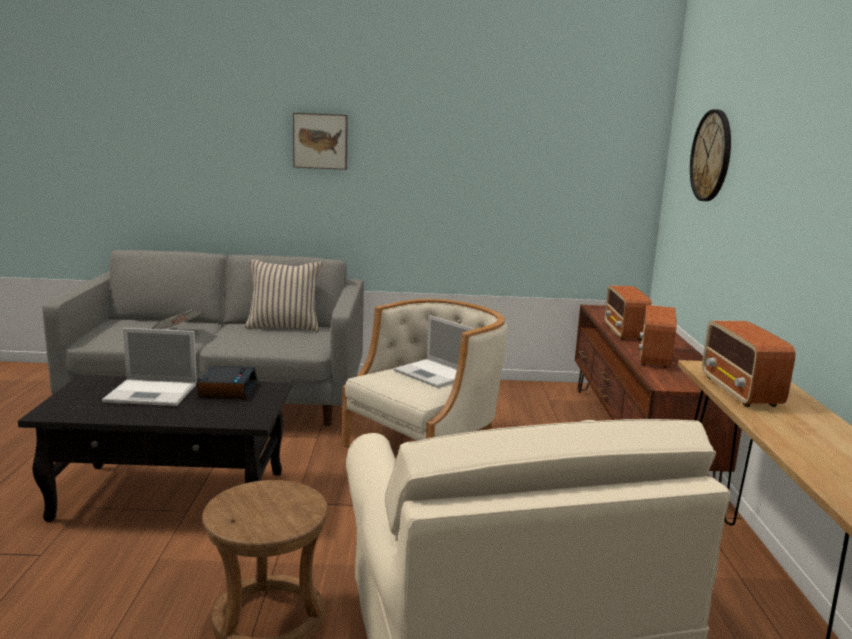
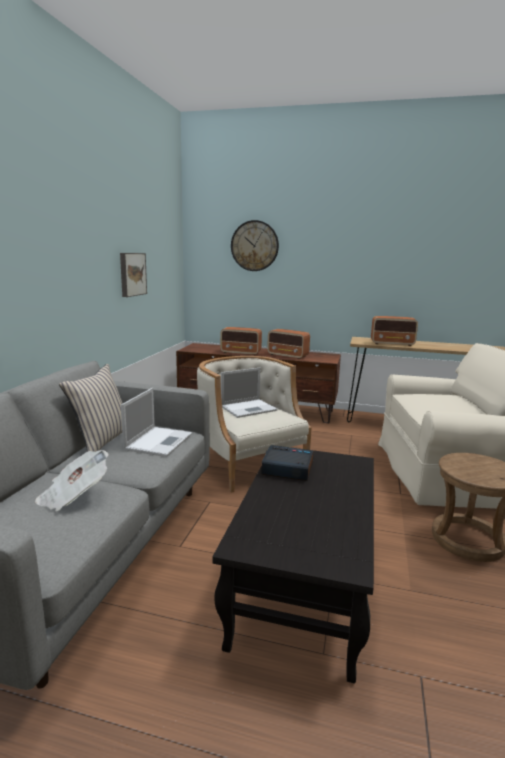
camera: 75 degrees left, 0 degrees up
laptop [102,328,197,406] -> laptop moved to [121,388,192,457]
picture [293,113,348,170] -> picture moved to [120,253,147,297]

